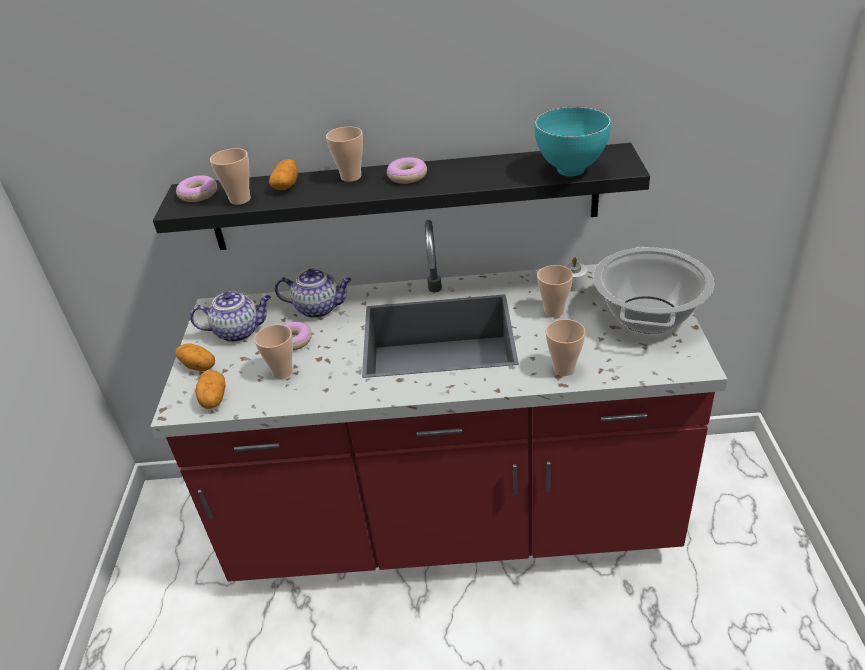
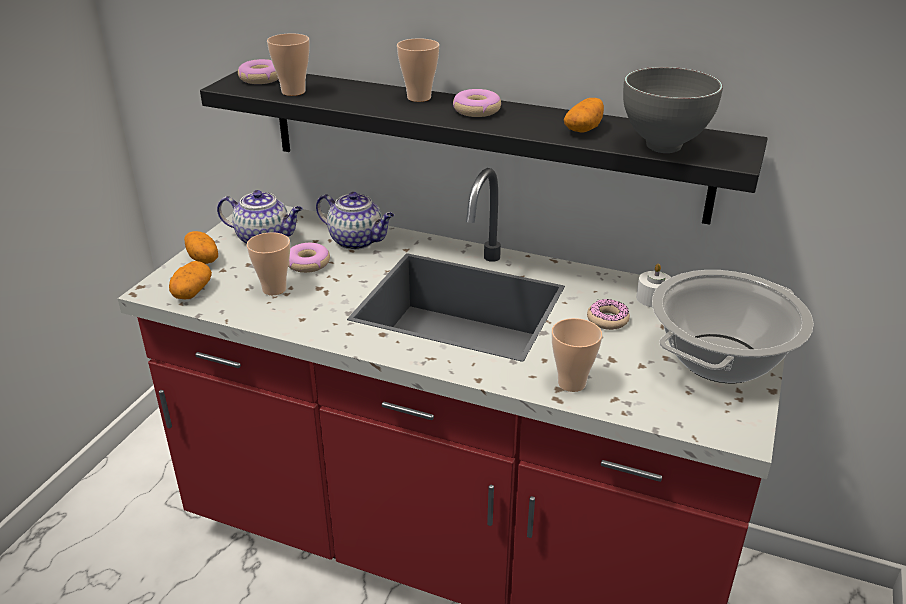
camera: 20 degrees right, 5 degrees down
potato [269,159,298,190] -> potato moved to [564,98,604,133]
turquoise bowl [535,107,611,177] -> grey bowl [623,67,723,153]
cup [537,265,573,317] -> donut [587,299,630,330]

